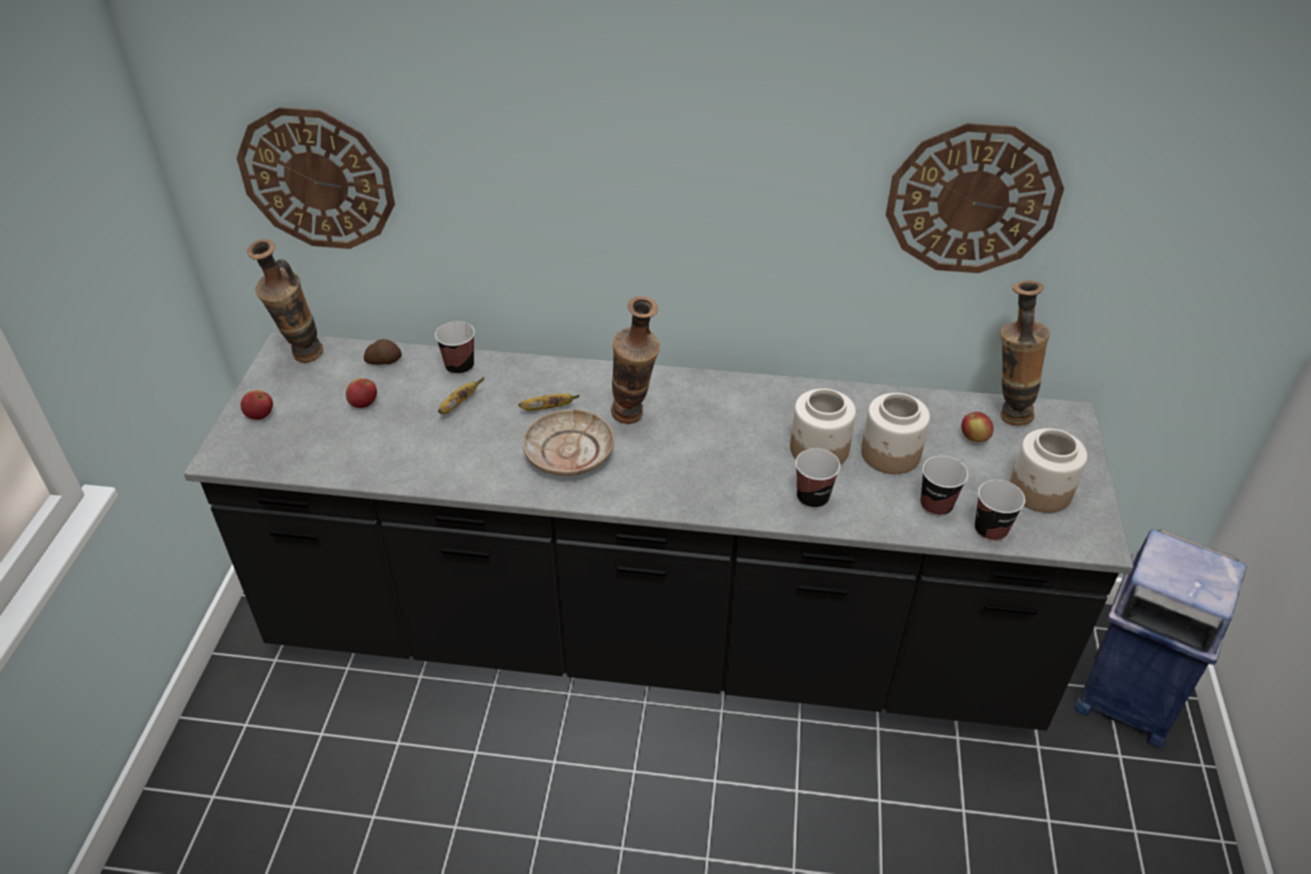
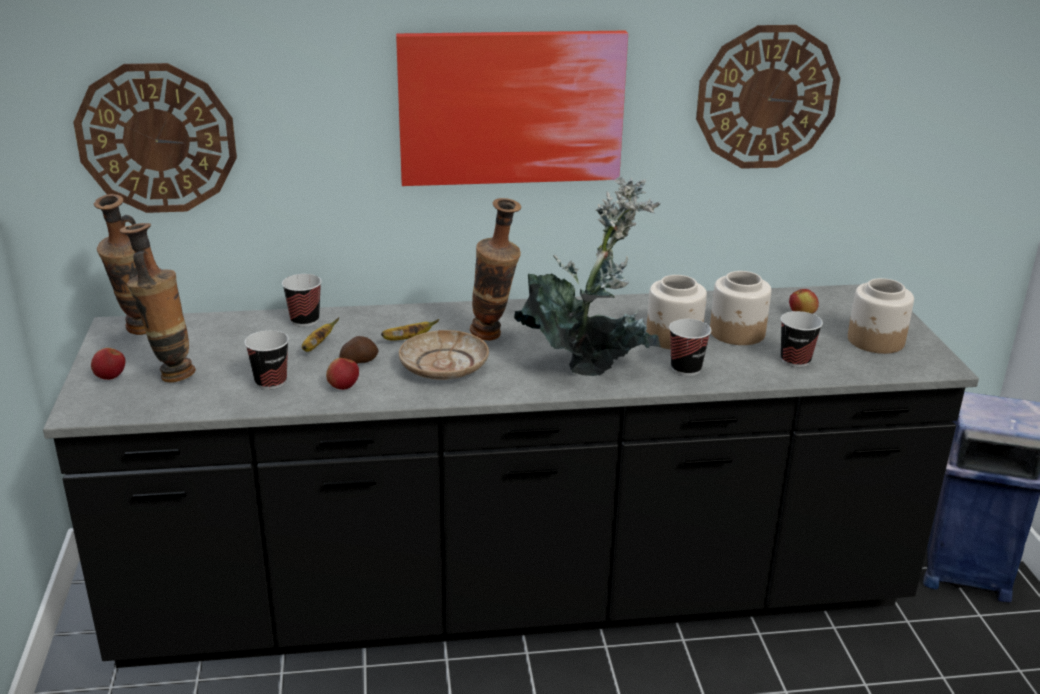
camera: 15 degrees left, 15 degrees down
apple [346,378,377,408] -> apple moved to [326,358,359,390]
potato [364,339,402,365] -> potato moved to [339,336,379,364]
cup [975,480,1025,542] -> cup moved to [245,330,289,390]
vase [1001,280,1050,426] -> vase moved to [120,223,196,382]
none -> picture [396,31,628,186]
none -> potted plant [514,177,661,376]

